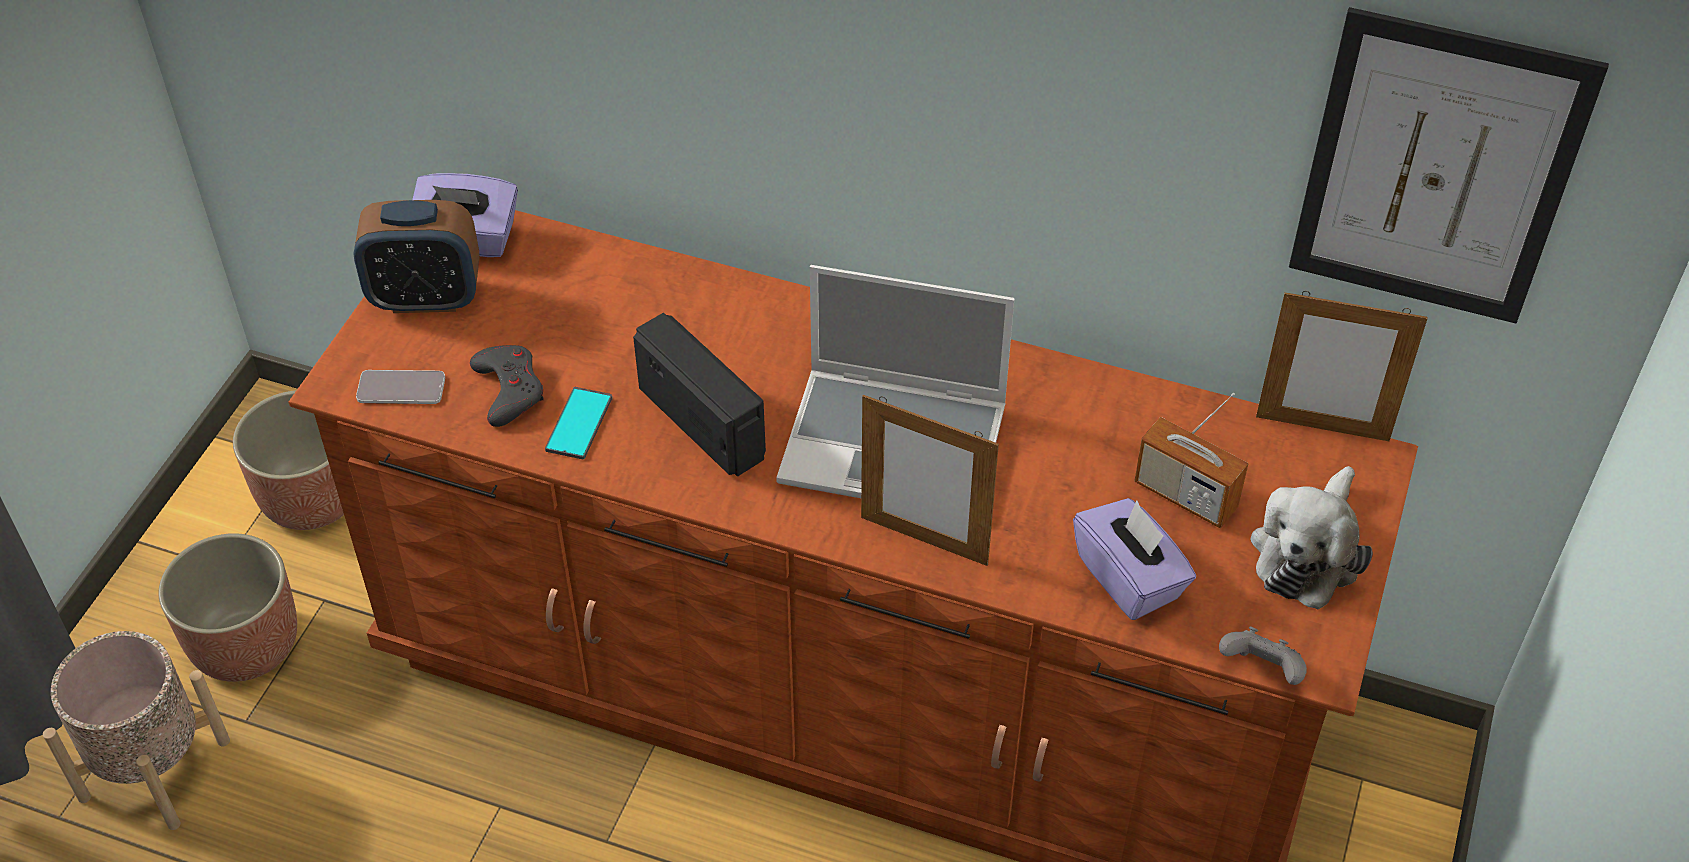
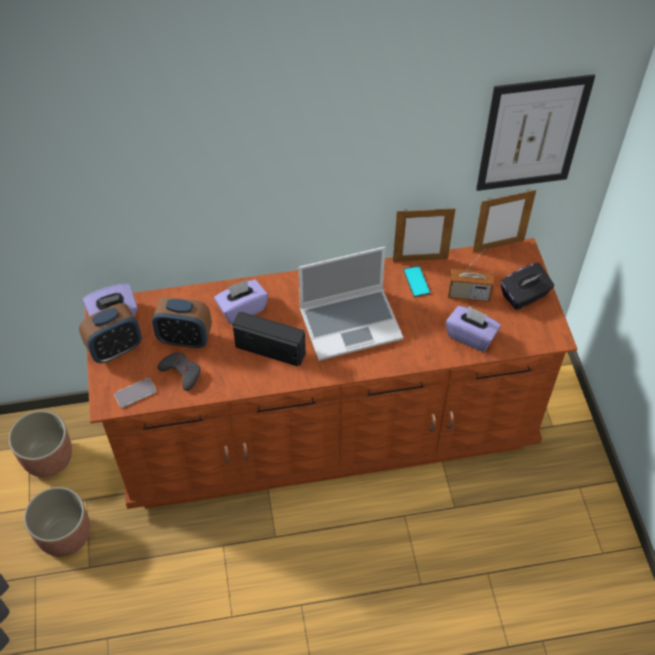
camera: 30 degrees left, 5 degrees up
beige planter [43,631,230,830] -> none
phone [545,387,612,459] -> phone moved to [403,265,431,297]
picture frame [861,395,999,566] -> picture frame moved to [393,207,455,262]
grey game controller [1219,627,1307,685] -> none
plush toy [1250,466,1373,610] -> black tissue box [501,263,554,310]
none -> alarm clock [152,297,212,348]
none -> purple tissue box [214,280,268,324]

